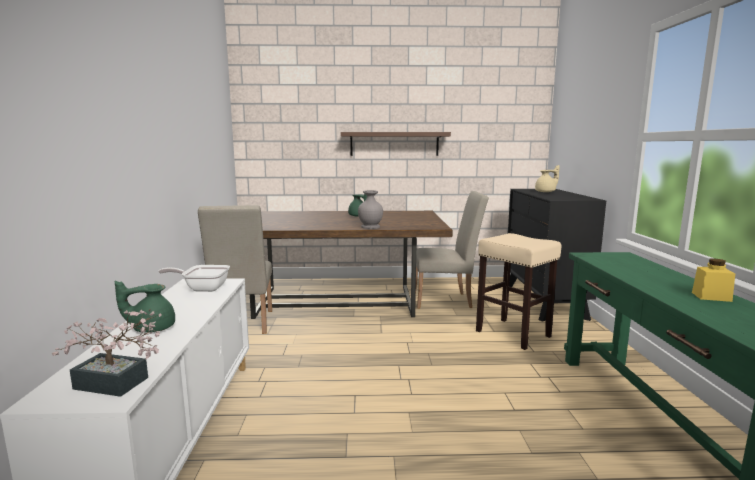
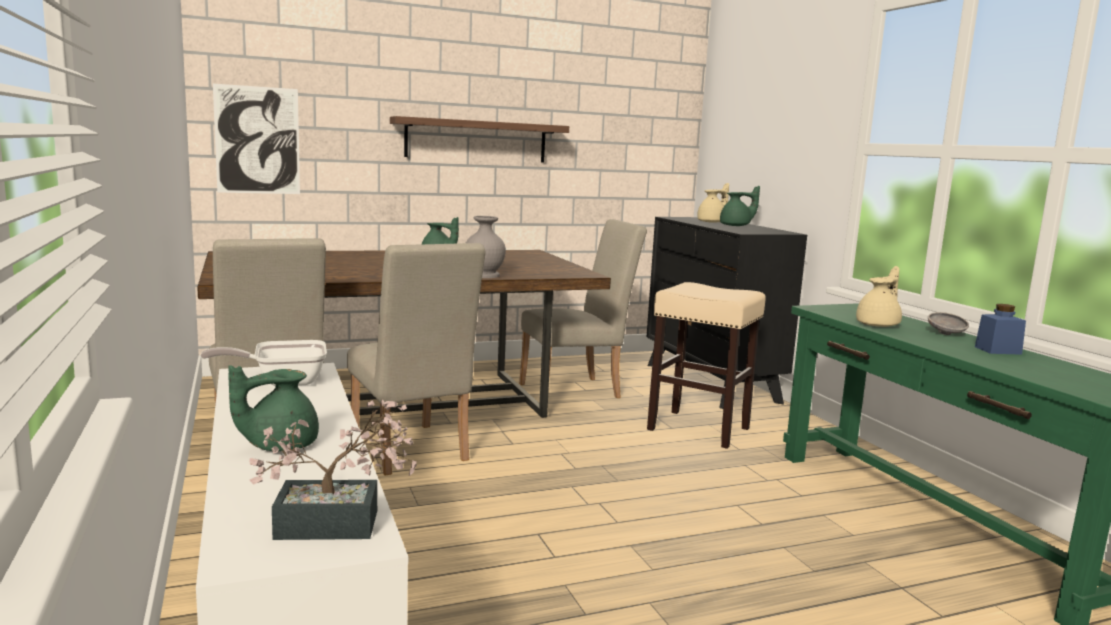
camera: 20 degrees left, 0 degrees up
yellow jar [692,258,735,302] -> blue jar [975,304,1026,355]
none -> picture [213,84,300,194]
none -> beige chair [347,243,486,475]
none -> green teapot [720,186,760,226]
none -> beige teapot [856,266,902,327]
none -> grey bowl [928,312,969,335]

